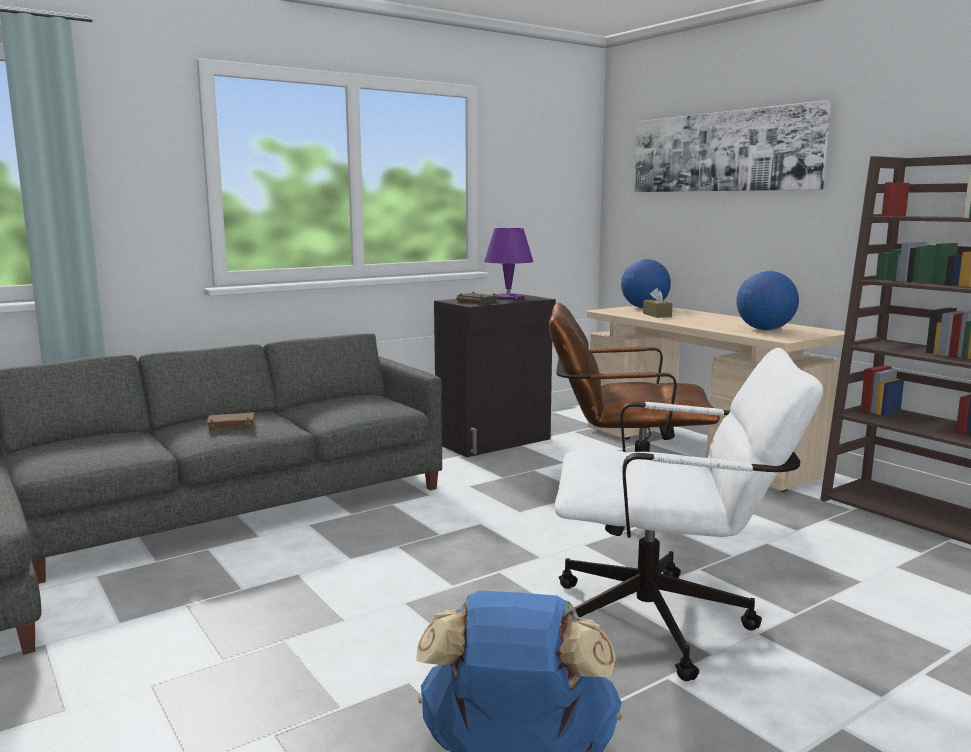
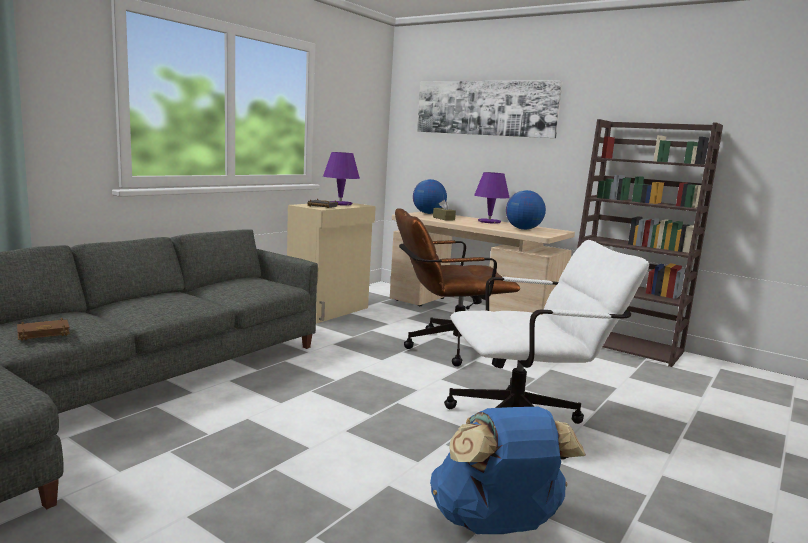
camera: 20 degrees left, 0 degrees up
brown book [207,411,254,431] -> brown book moved to [17,318,70,341]
black cabinet [434,294,556,457] -> beige cabinet [287,203,376,323]
none -> purple table lamp [474,172,510,224]

